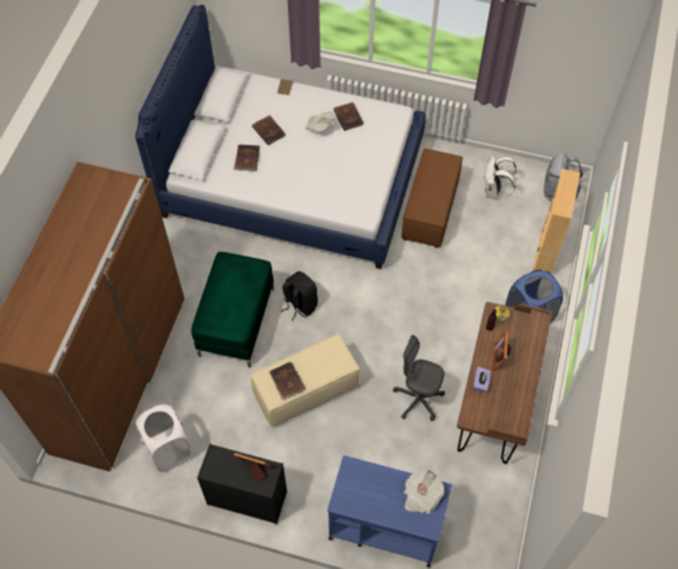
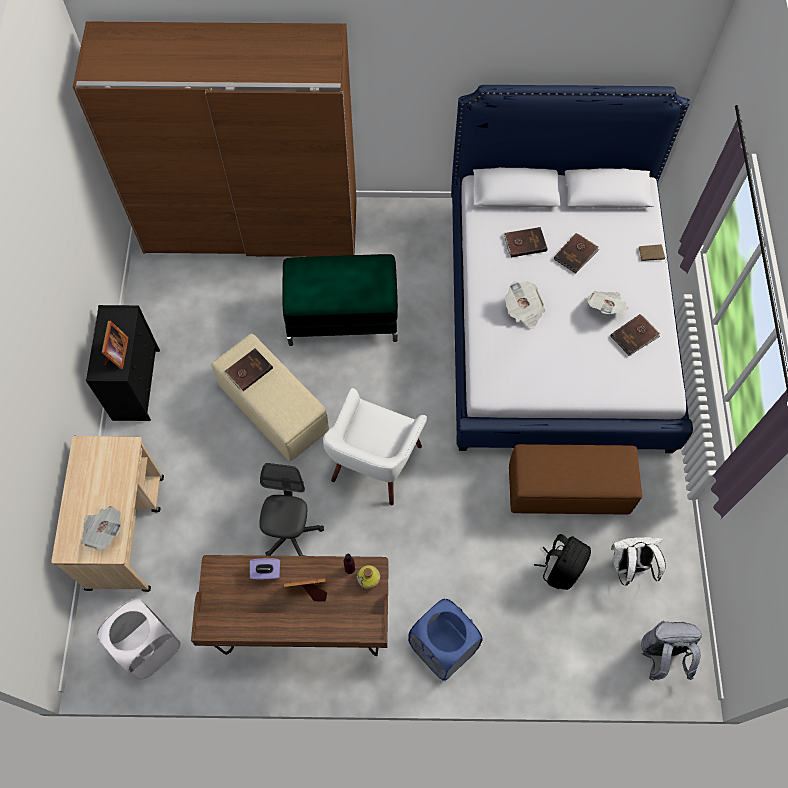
camera: 75 degrees right, 5 degrees up
white laundry basket [135,403,193,472] -> white laundry basket moved to [96,598,180,680]
black backpack [281,271,318,321] -> black backpack moved to [534,534,591,590]
blue cart [327,456,452,568] -> beige cart [51,436,164,592]
beige bookcase [533,168,580,273] -> none
none -> white armchair [323,388,427,505]
none -> newspaper [505,281,546,329]

